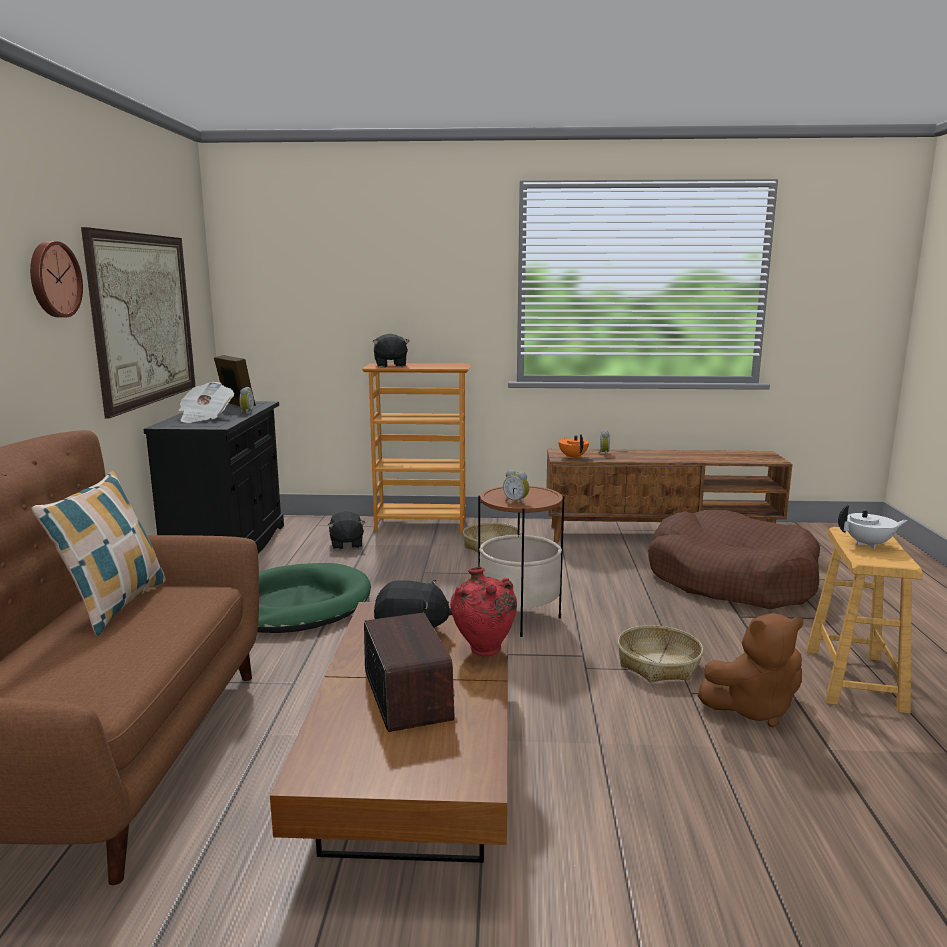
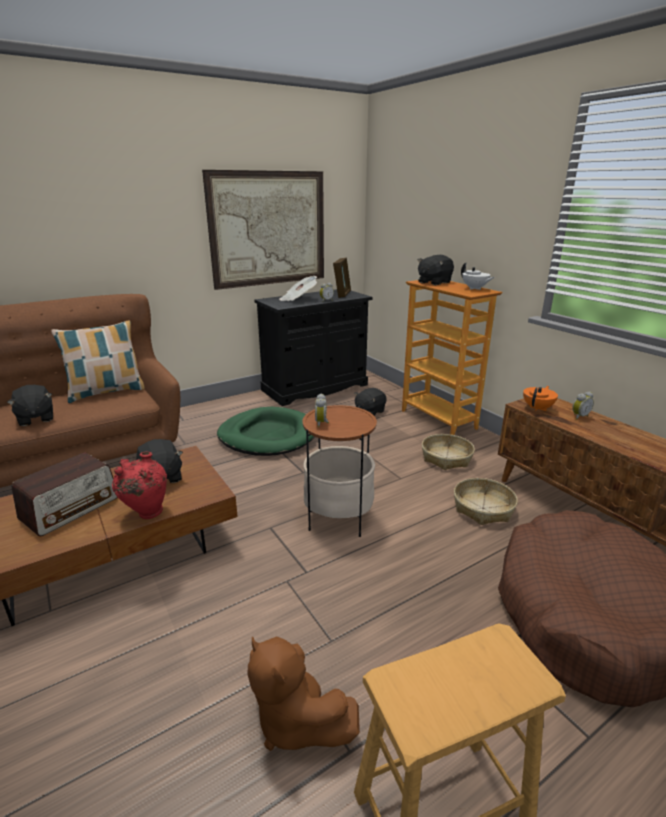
camera: 55 degrees right, 10 degrees up
wall clock [30,241,83,317] -> none
basket [618,625,703,682] -> basket moved to [454,478,518,525]
white teapot [838,505,908,549] -> white teapot moved to [461,263,494,290]
none -> black plush toy [7,385,53,426]

